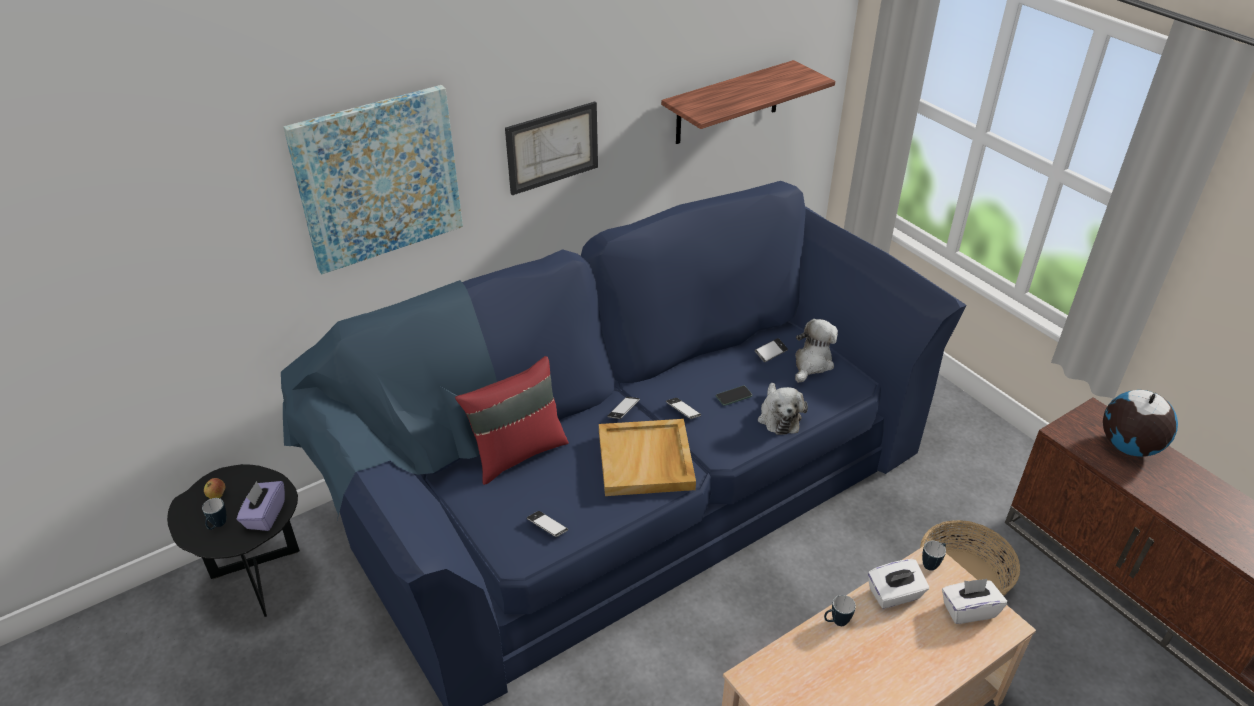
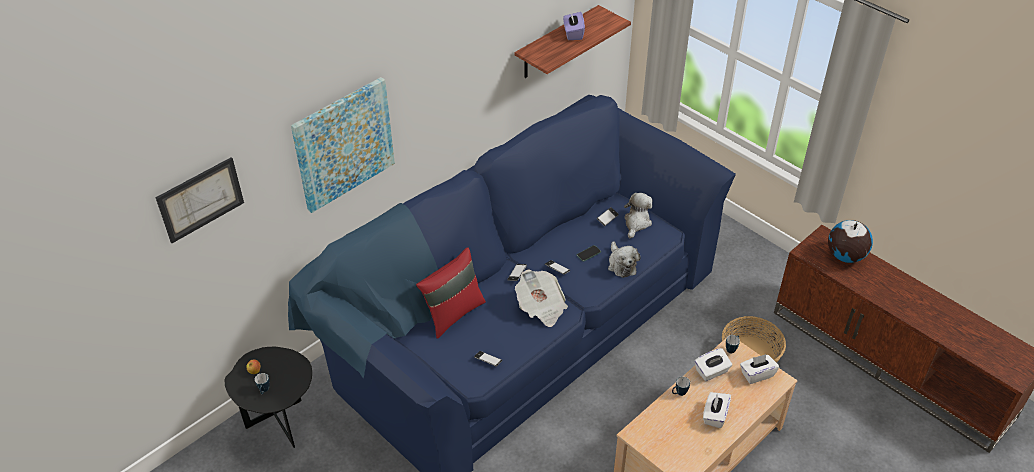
camera: 10 degrees left, 5 degrees up
purple tissue box [237,481,285,531] -> purple tissue box moved to [563,12,585,40]
picture [505,102,598,195] -> picture moved to [155,157,244,243]
beige tray [599,419,696,496] -> newspaper [515,269,568,327]
none -> white tissue box [703,392,731,428]

